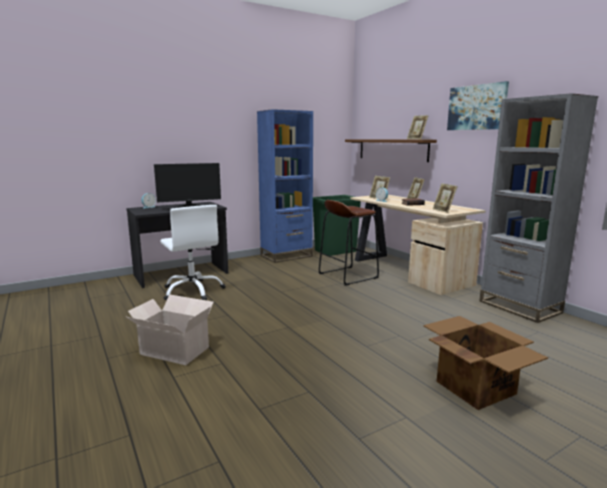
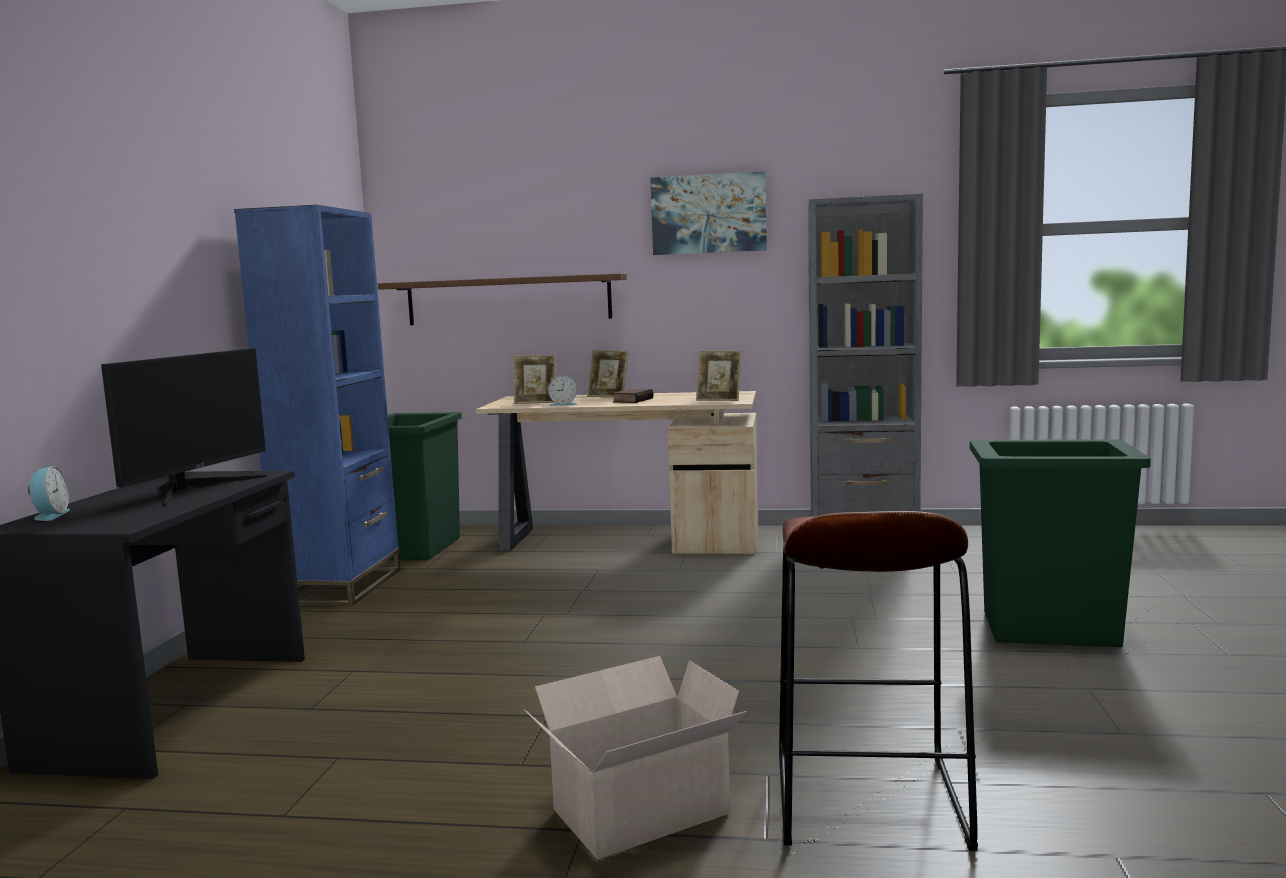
camera: 50 degrees left, 5 degrees down
white office chair [160,205,226,300] -> none
brown stool [319,200,379,286] -> brown stool moved to [779,511,978,851]
picture frame [407,115,428,139] -> none
cardboard box [423,316,548,410] -> green trash can [970,439,1151,647]

